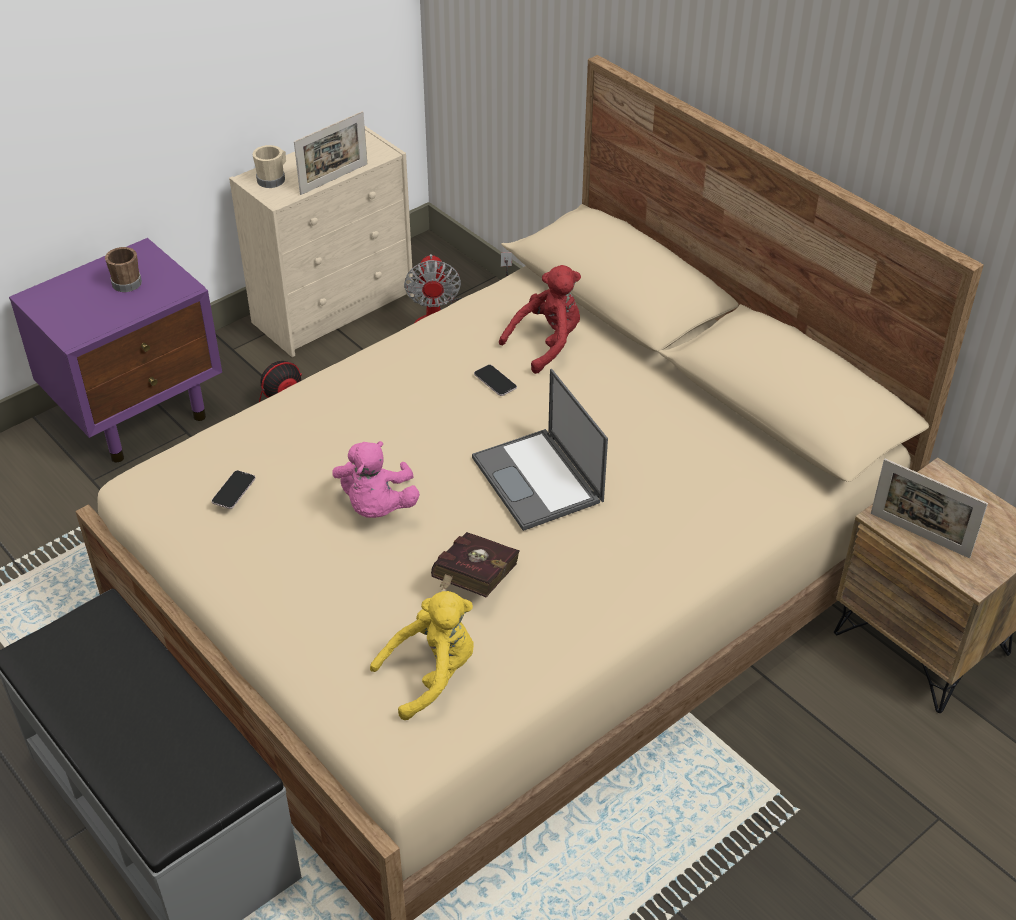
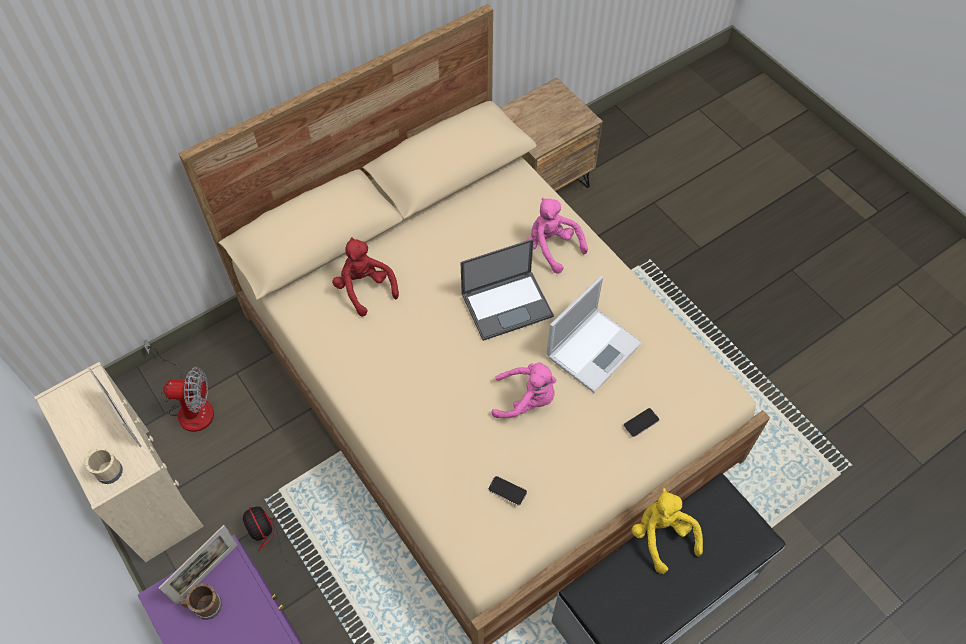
camera: 85 degrees left, 15 degrees up
yellow plush toy [370,591,474,720] -> yellow plush toy moved to [631,488,703,574]
red book [431,532,520,597] -> laptop [546,276,642,393]
phone [474,365,517,396] -> phone moved to [623,408,659,437]
picture frame [871,459,988,558] -> picture frame moved to [159,525,238,605]
none -> pink plush toy [526,198,588,274]

